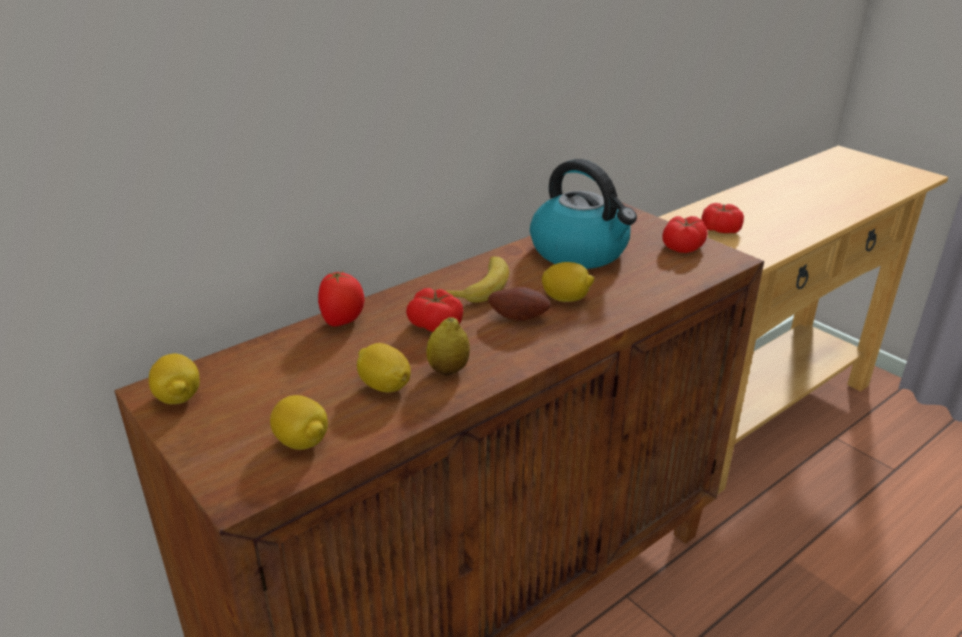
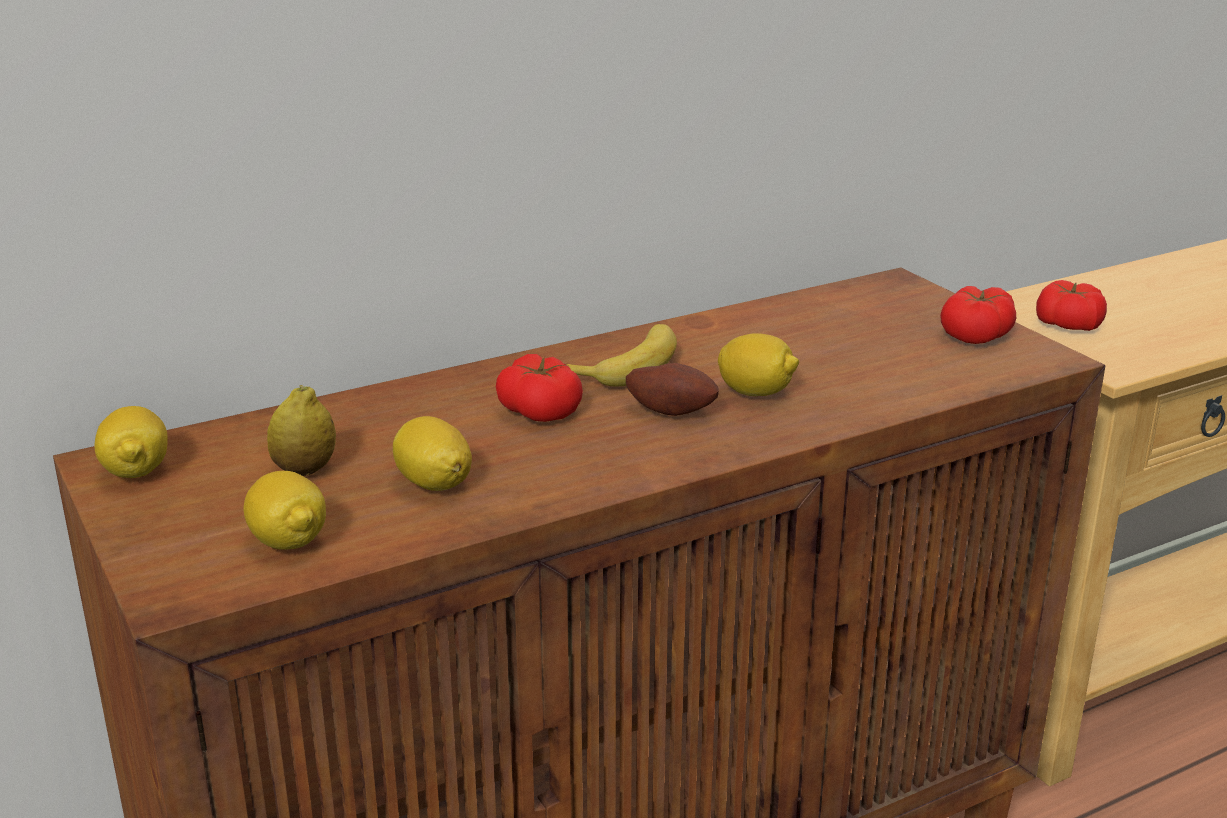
camera: 10 degrees right, 5 degrees down
tomato [318,271,364,326] -> none
lemon [426,317,470,376] -> lemon moved to [267,385,336,476]
kettle [530,159,637,269] -> none

